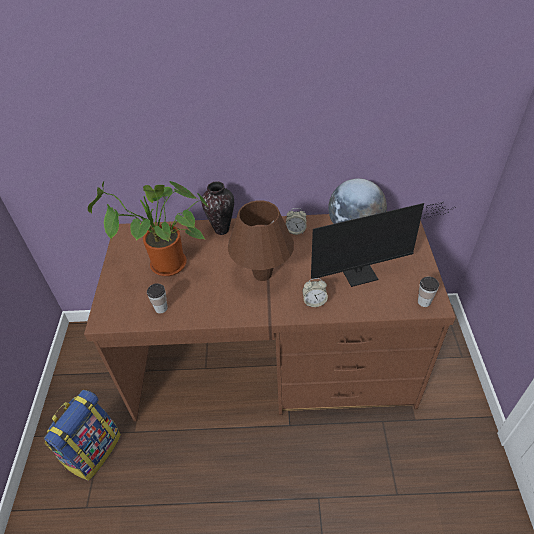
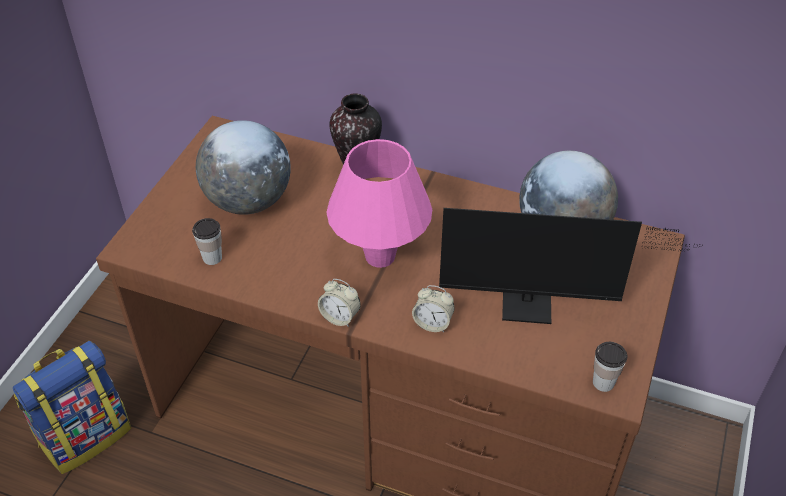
camera: 20 degrees right, 0 degrees up
potted plant [88,181,208,276] -> globe [196,120,291,215]
brown table lamp [228,200,294,281] -> pink table lamp [326,139,432,268]
alarm clock [286,208,307,235] -> alarm clock moved to [318,279,361,327]

